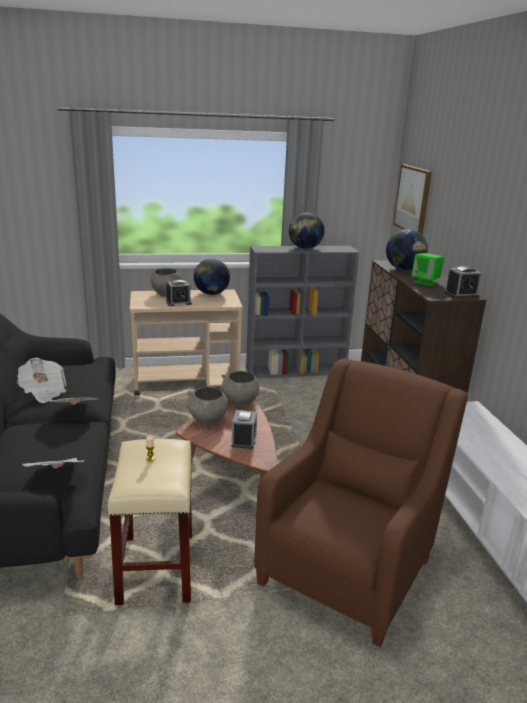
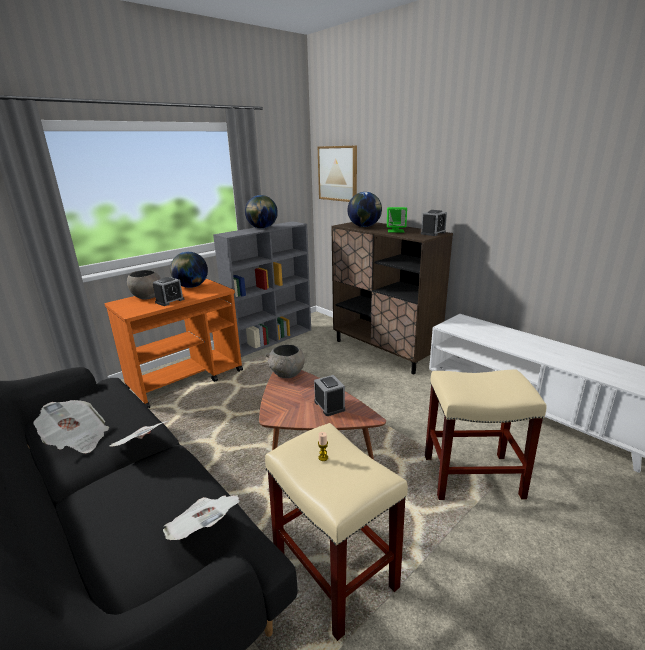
camera: 30 degrees left, 0 degrees up
beige cart [130,290,243,396] -> orange cart [104,279,243,408]
grey bowl [186,387,228,424] -> none
brown armchair [254,359,468,647] -> beige stool [425,369,546,500]

